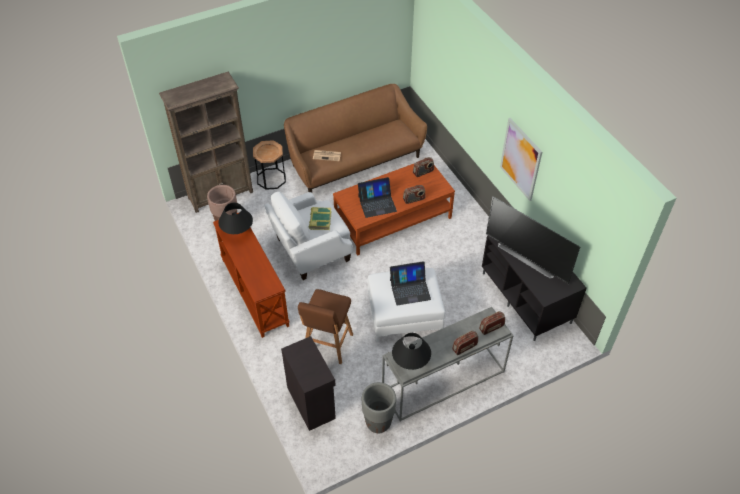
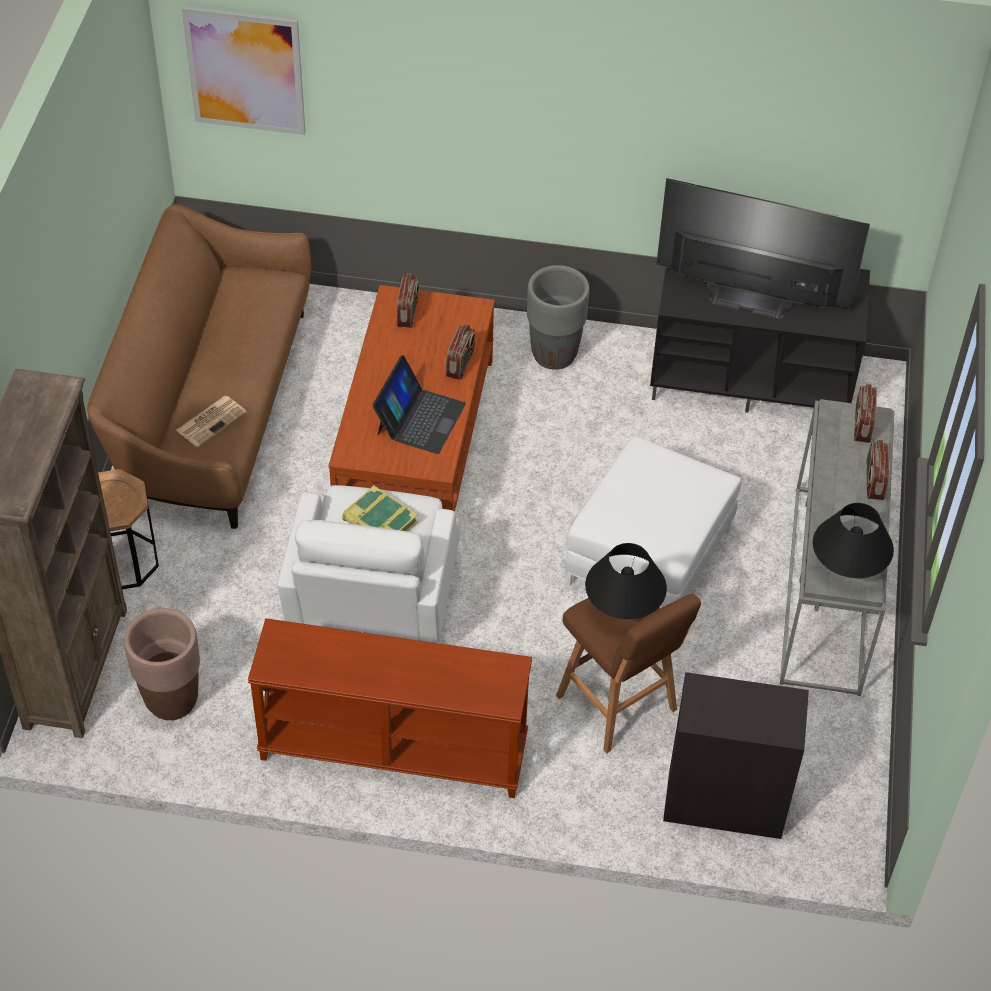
camera: 55 degrees left, 0 degrees up
black table lamp [219,202,253,234] -> black table lamp moved to [585,543,667,619]
grey planter [362,382,396,433] -> grey planter moved to [527,265,590,370]
laptop [390,261,431,306] -> none
television [486,196,580,284] -> television turned 150 degrees counterclockwise [656,178,870,319]
picture [500,118,542,201] -> picture moved to [182,6,306,135]

